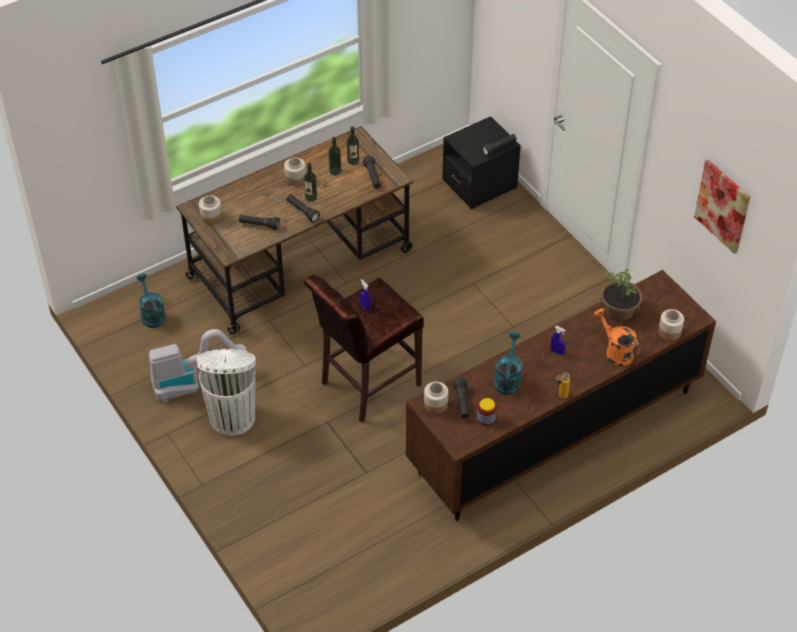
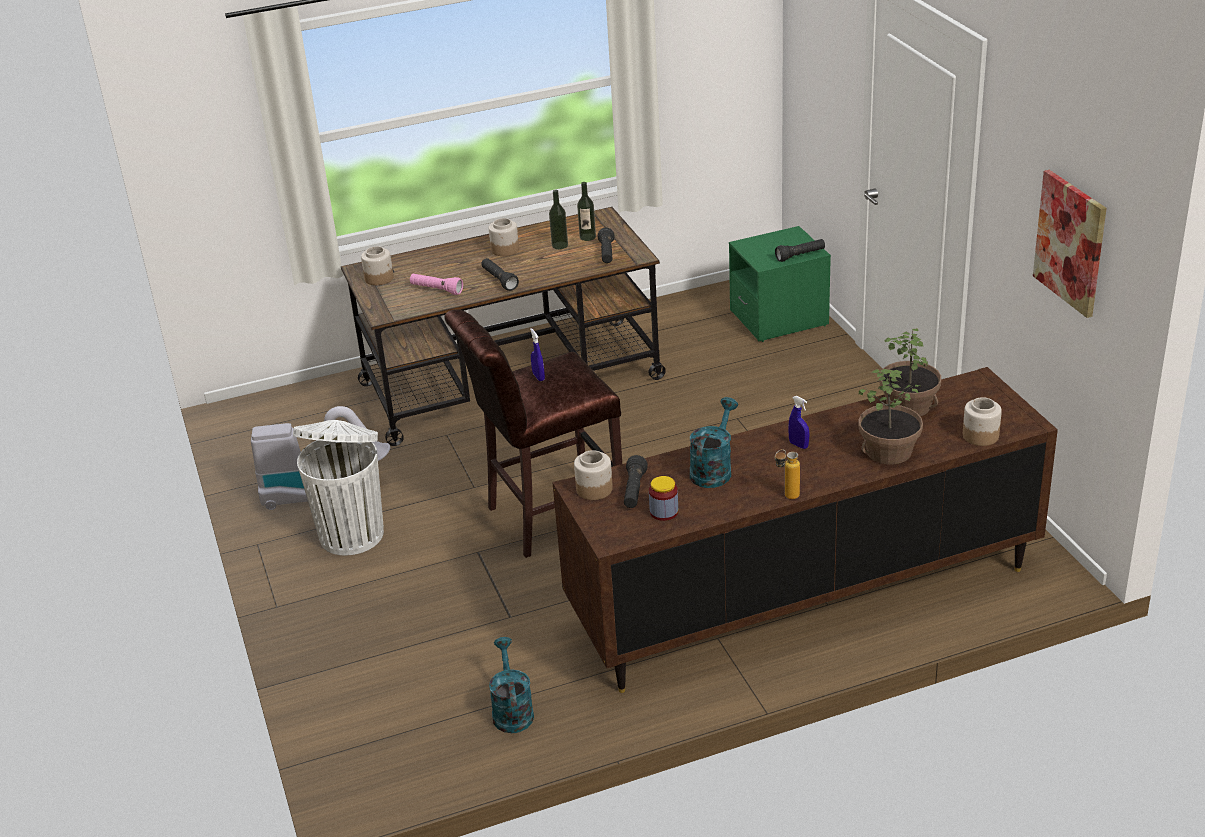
camera: 15 degrees right, 15 degrees down
turquoise watering can [136,274,166,328] -> turquoise watering can moved to [489,637,534,733]
black flashlight [239,215,280,230] -> pink flashlight [410,274,463,295]
bottle [304,163,317,202] -> none
black nightstand [442,116,521,209] -> green nightstand [729,226,831,342]
orange watering can [594,308,640,366] -> potted plant [858,369,923,465]

